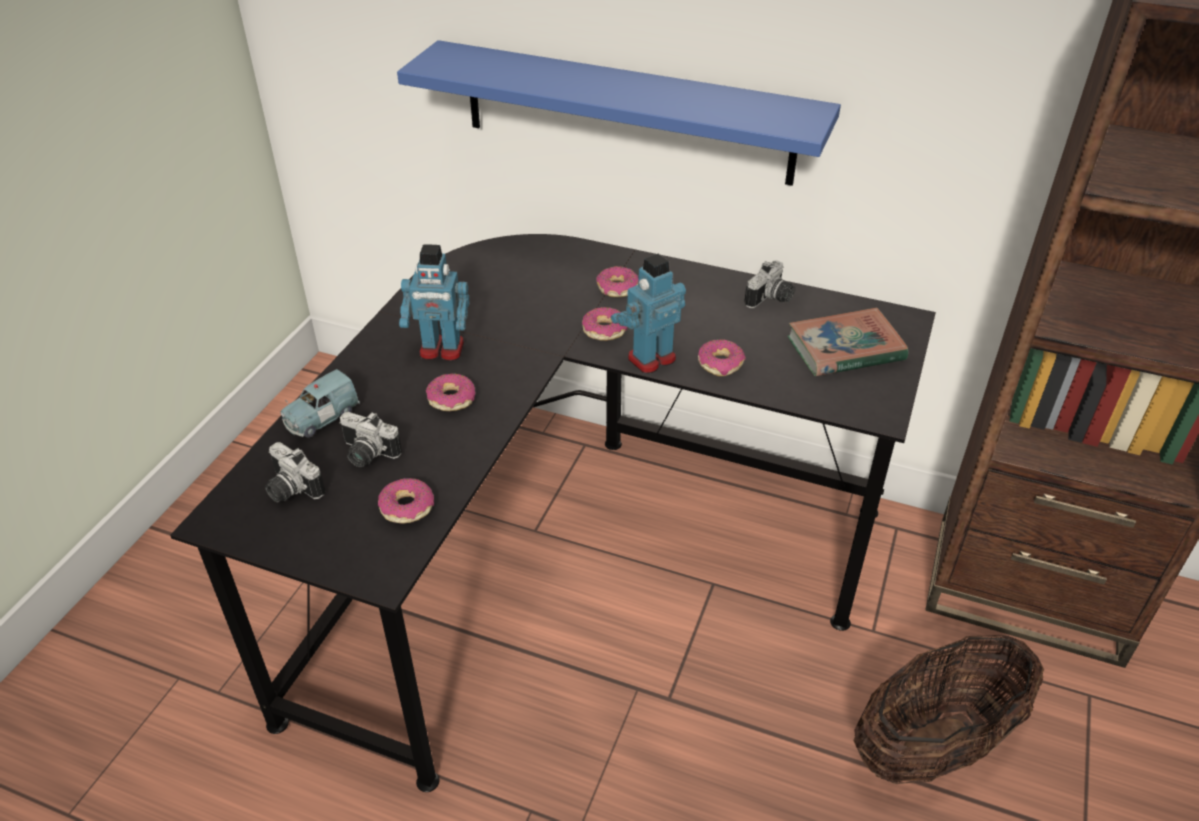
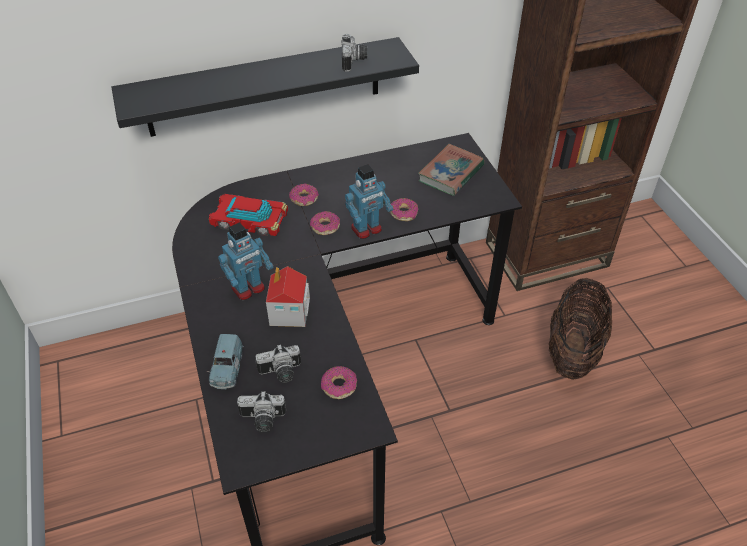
camera: 40 degrees left, 5 degrees up
blue shelf [397,40,841,186] -> black shelf [111,37,419,137]
donut [426,373,475,411] -> toy house [266,266,310,327]
toy robot [611,254,686,373] -> toy robot turned 135 degrees counterclockwise [345,164,393,239]
camera [744,261,795,308] -> camera moved to [342,34,367,72]
none -> toy car [209,194,288,236]

